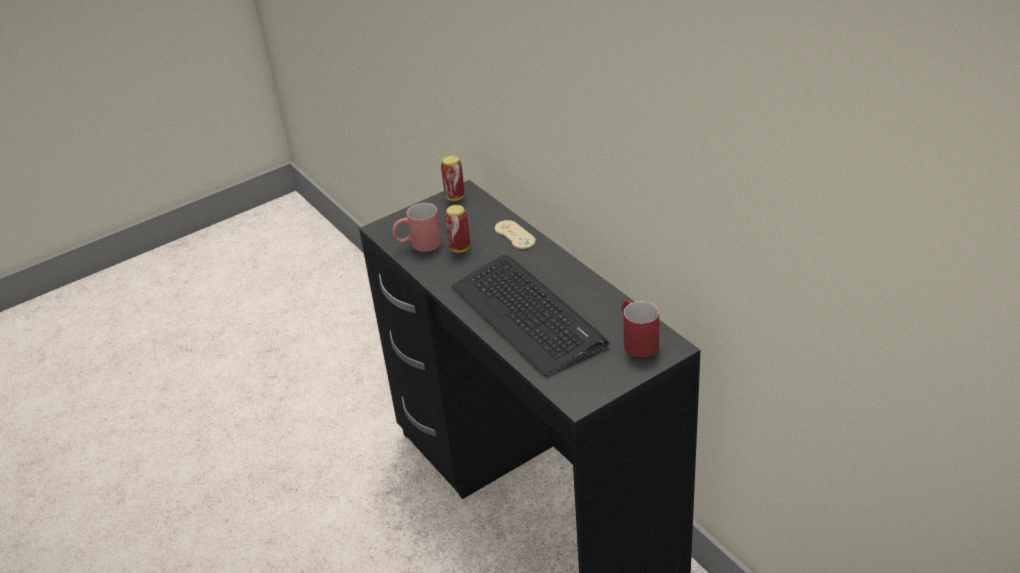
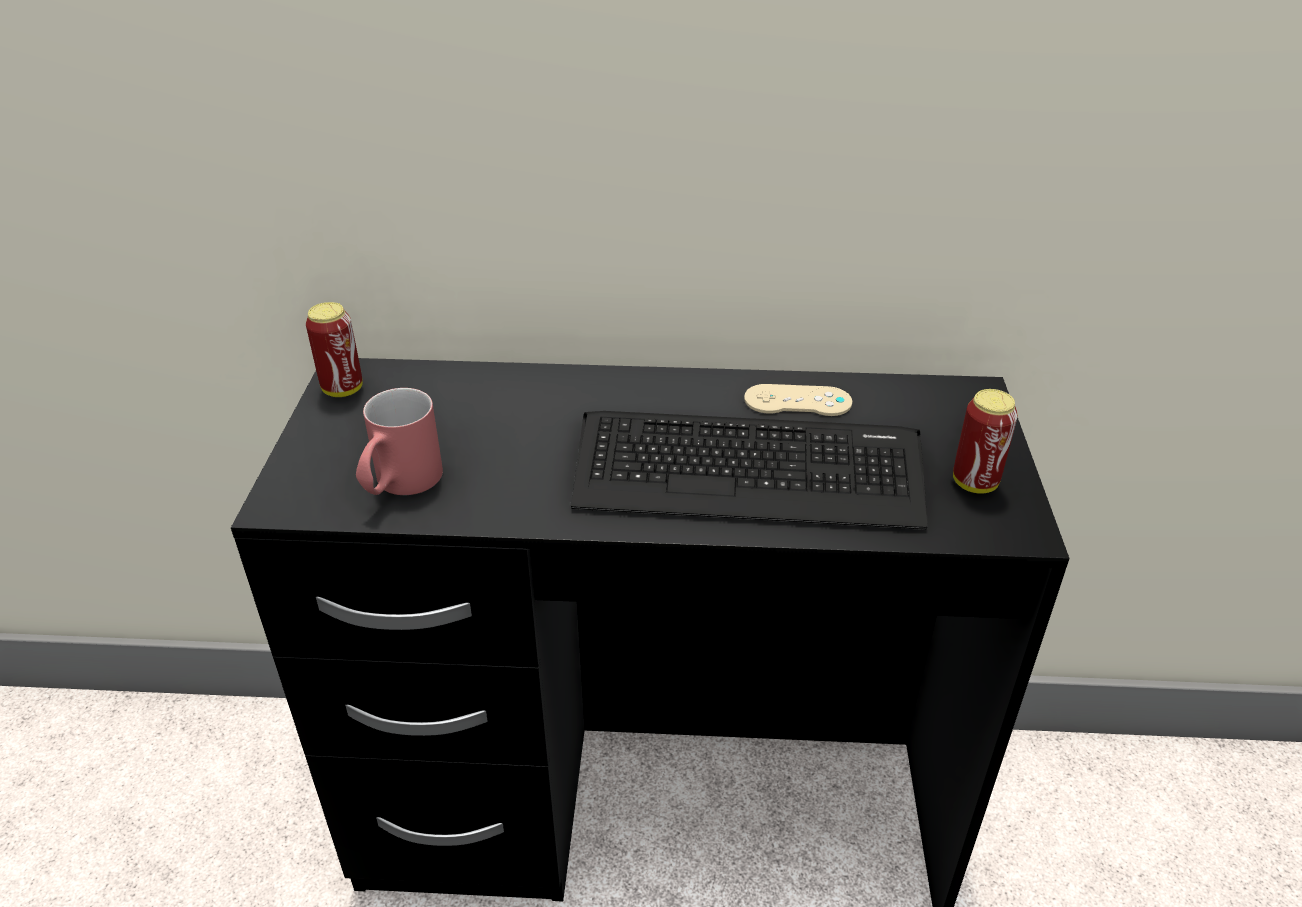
camera: 55 degrees left, 0 degrees up
can [445,205,470,253] -> can moved to [953,389,1018,494]
beige game controller [495,220,536,249] -> beige game controller moved to [744,384,852,416]
red mug [621,300,659,358] -> none

